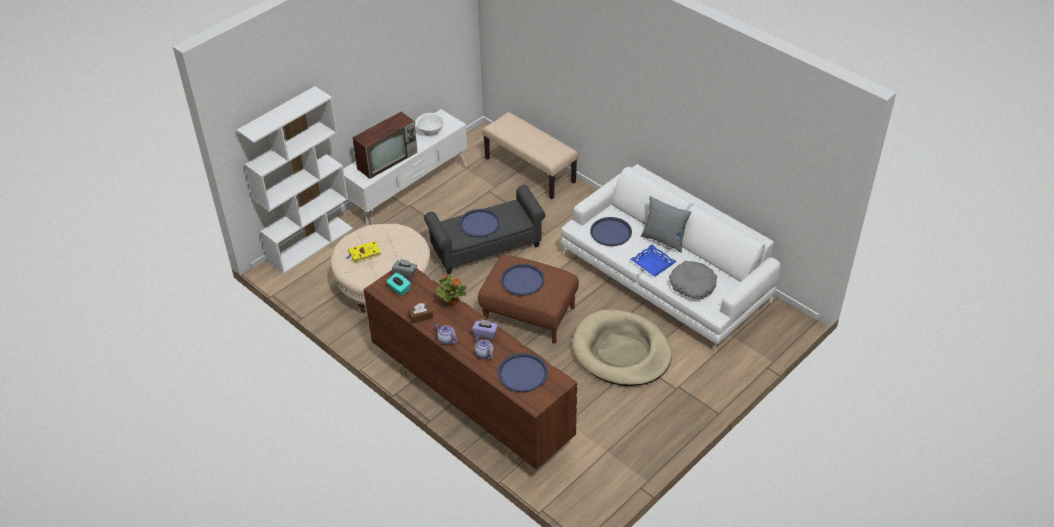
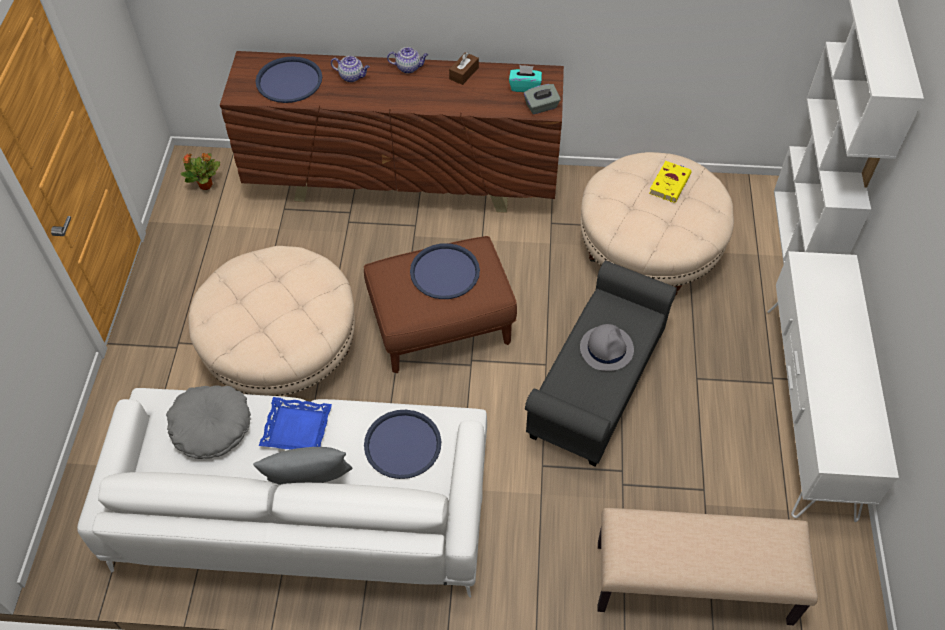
camera: 140 degrees right, 10 degrees up
television [352,112,418,179] -> none
white bowl [415,113,445,136] -> none
potted plant [435,274,467,307] -> potted plant moved to [181,153,220,190]
blue tray [459,209,500,237] -> grey hat [580,324,634,371]
purple tissue box [472,319,498,339] -> none
beige dog bed [572,309,672,386] -> beige ottoman [188,246,355,396]

